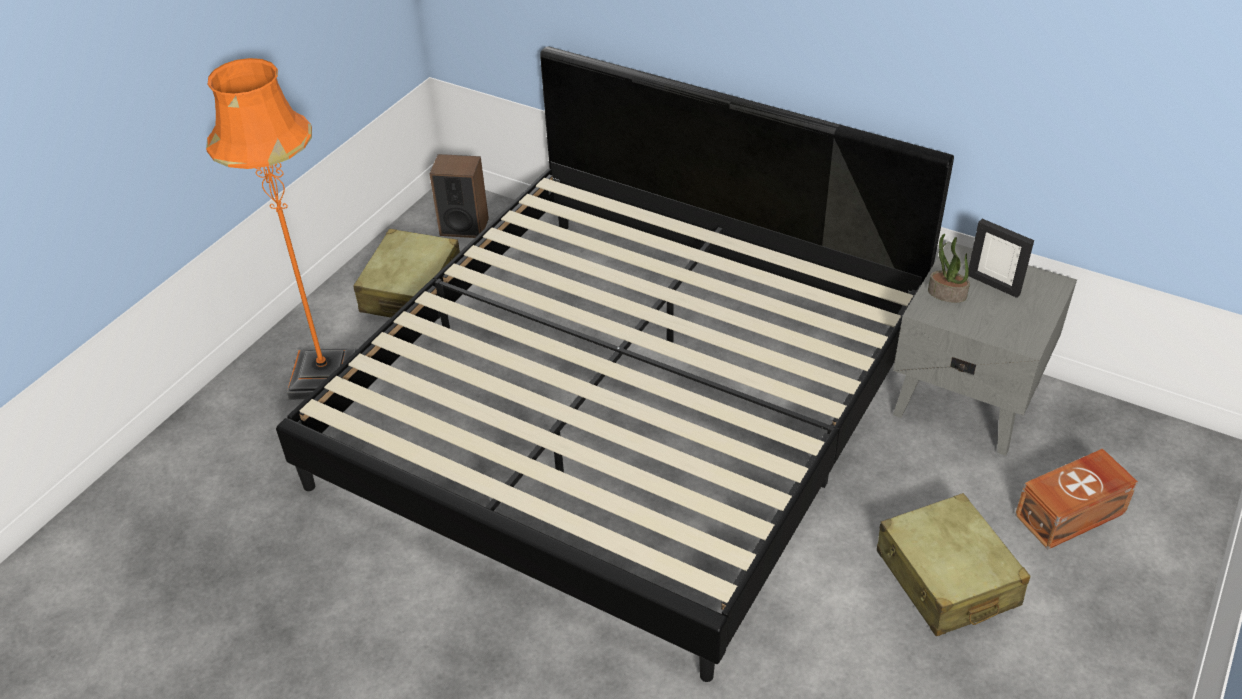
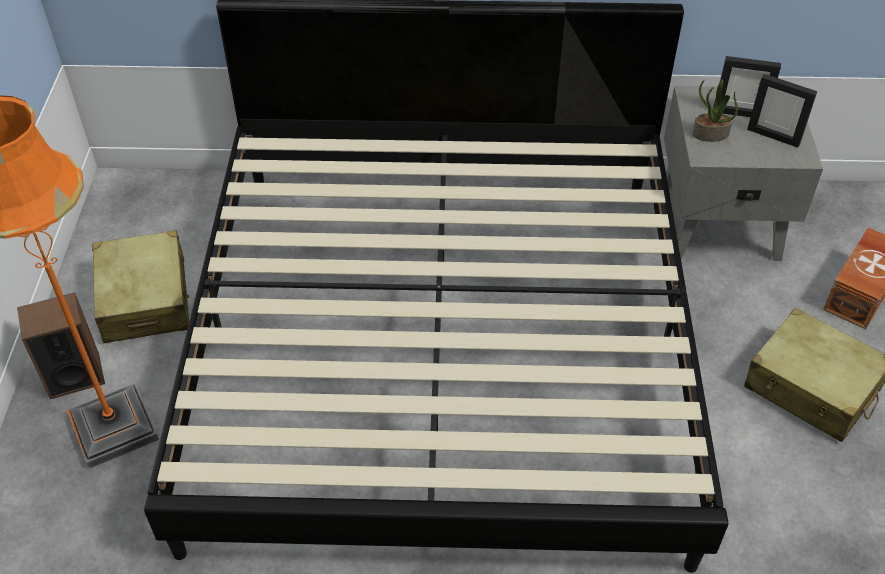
camera: 30 degrees left, 5 degrees up
speaker [429,154,489,238] -> speaker moved to [17,292,105,399]
none -> picture frame [747,74,817,148]

